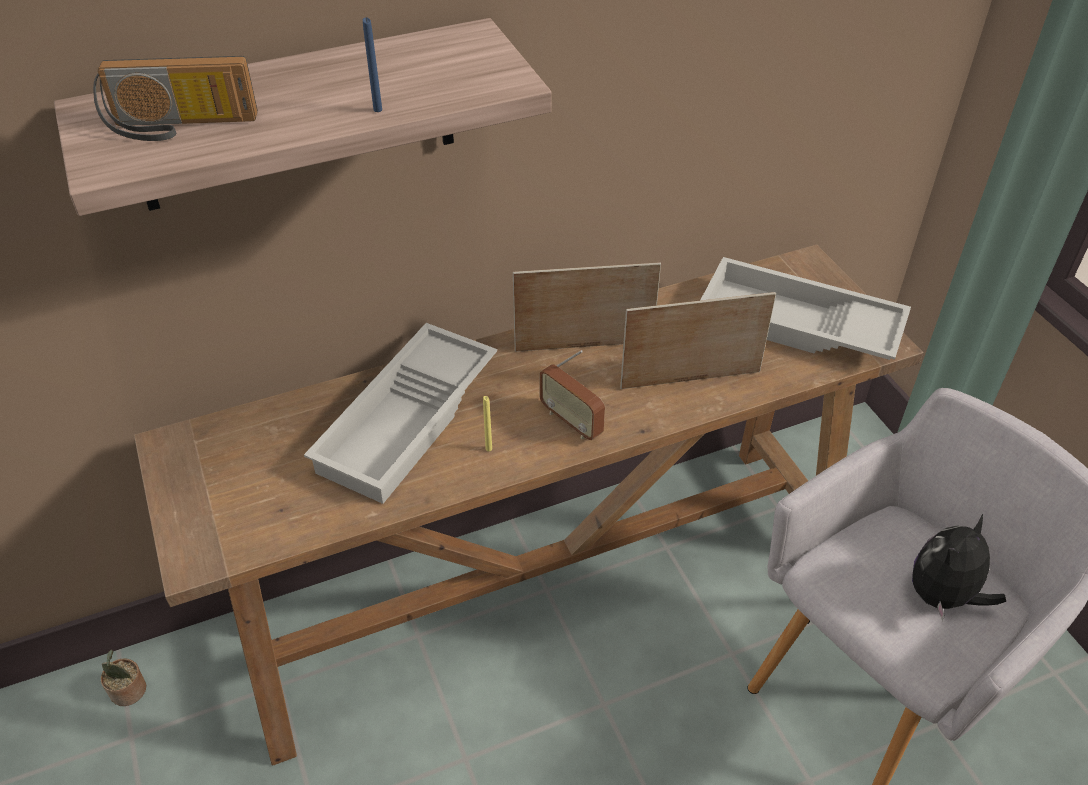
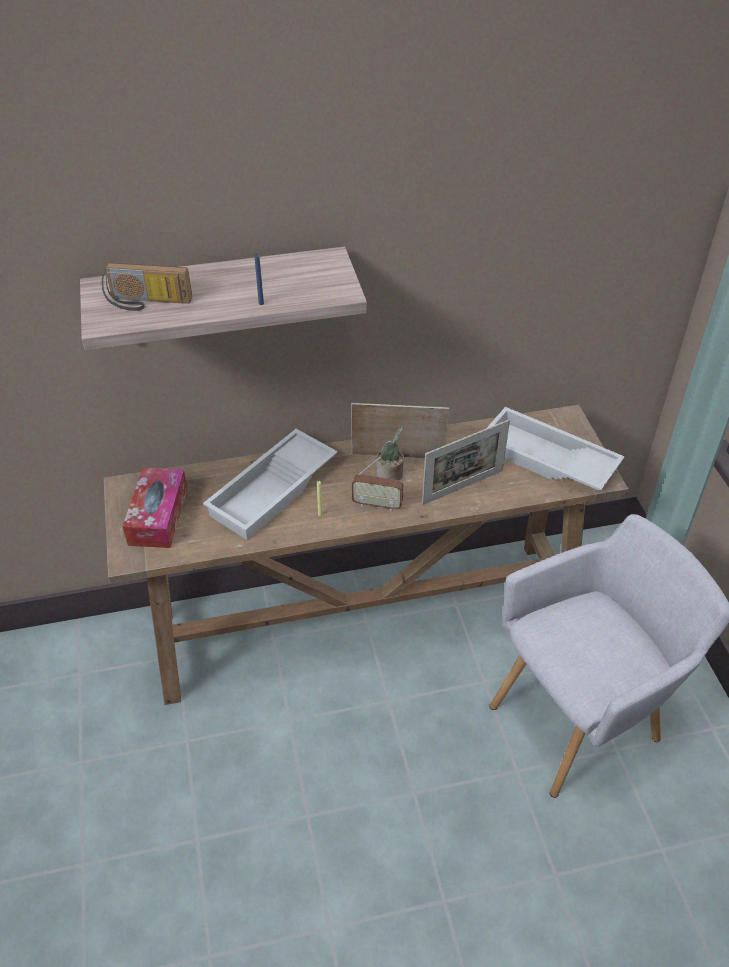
camera: 10 degrees right, 0 degrees up
potted plant [101,649,146,706] -> potted plant moved to [376,427,404,480]
radio [540,350,605,440] -> radio turned 45 degrees counterclockwise [352,457,404,511]
picture frame [620,292,776,389] -> picture frame turned 150 degrees clockwise [422,420,510,505]
plush toy [912,514,1006,621] -> none
none -> tissue box [122,467,187,548]

